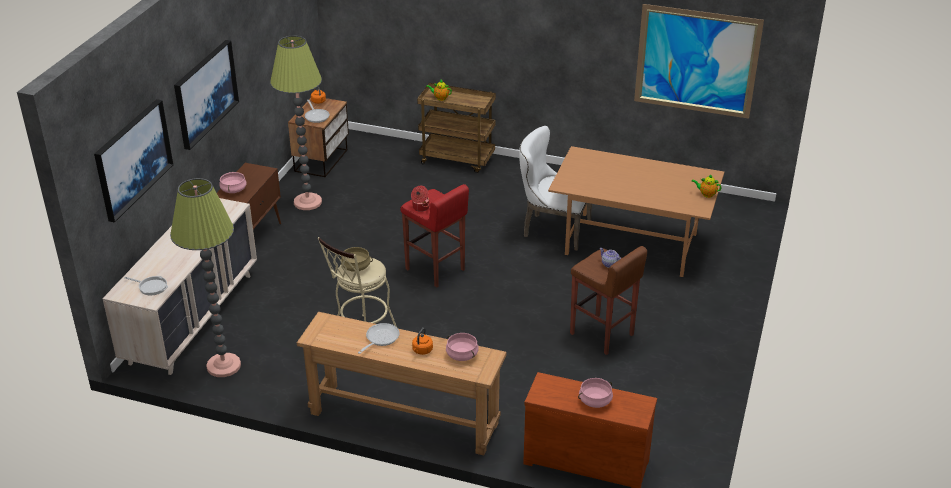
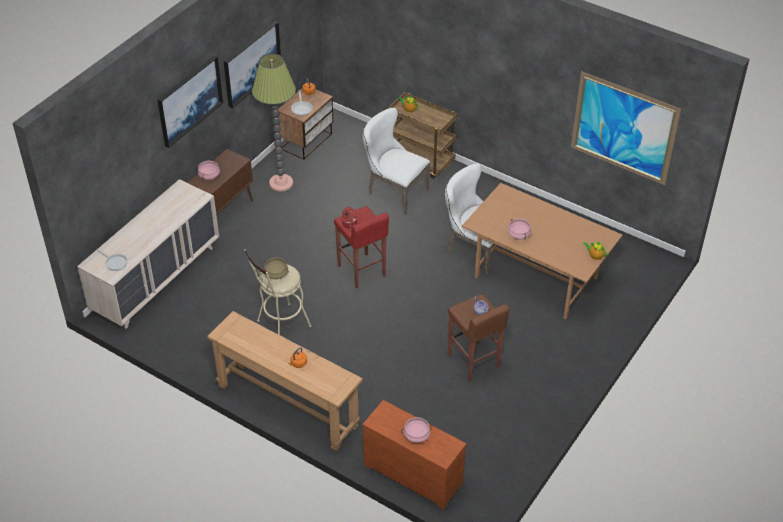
camera: 15 degrees right, 10 degrees up
picture [94,99,173,223] -> picture moved to [224,21,281,108]
floor lamp [170,178,241,377] -> none
frying pan [358,323,400,354] -> none
pink cooking pot [446,333,479,361] -> pink cooking pot moved to [508,219,531,239]
none -> white chair [363,108,430,214]

